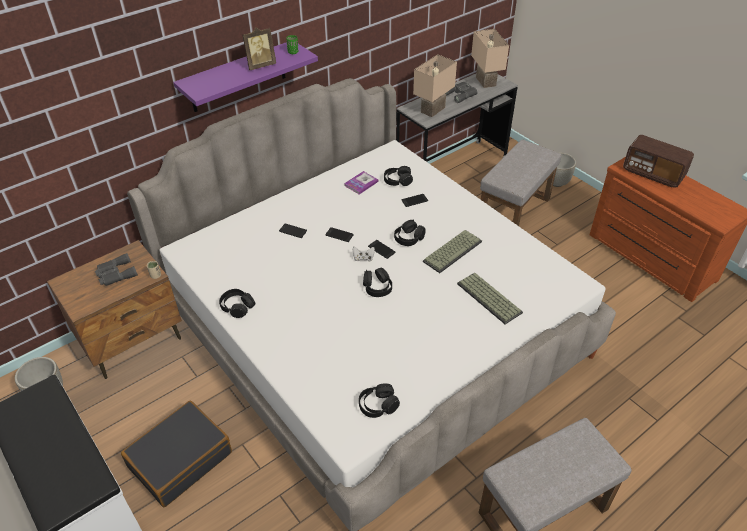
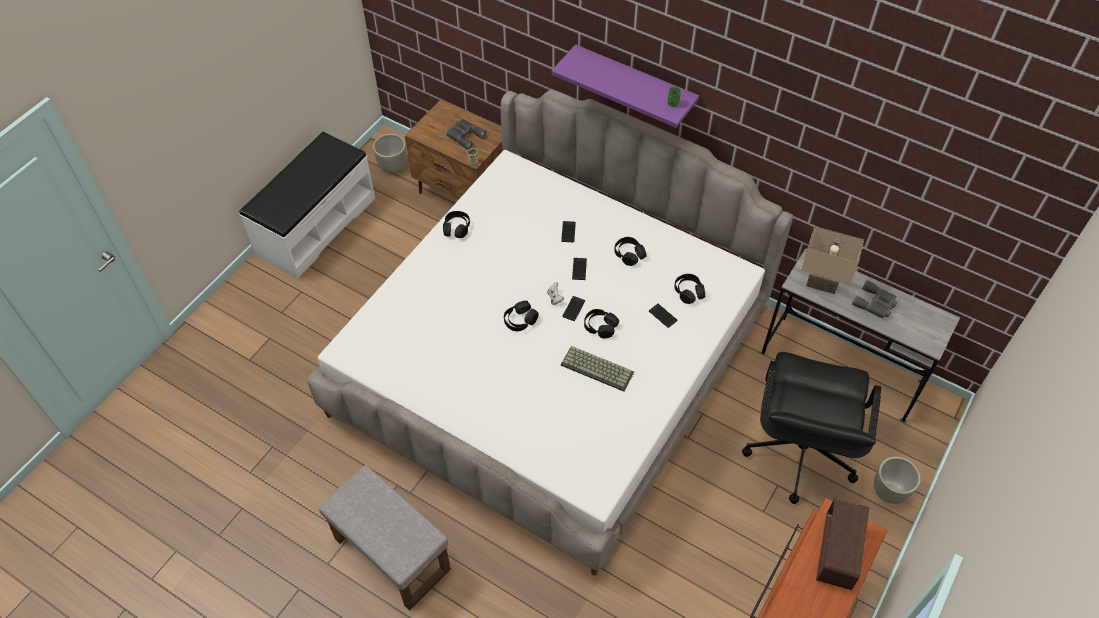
camera: 70 degrees right, 10 degrees up
black suitcase [121,401,232,507] -> none
picture frame [242,27,276,70] -> none
book [344,171,378,194] -> none
black headphones [359,383,400,418] -> black headphones moved to [614,237,647,266]
keyboard [457,273,523,324] -> none
beige table lamp [471,29,509,88] -> none
grey ottoman [480,140,562,226] -> black office chair [742,352,881,504]

